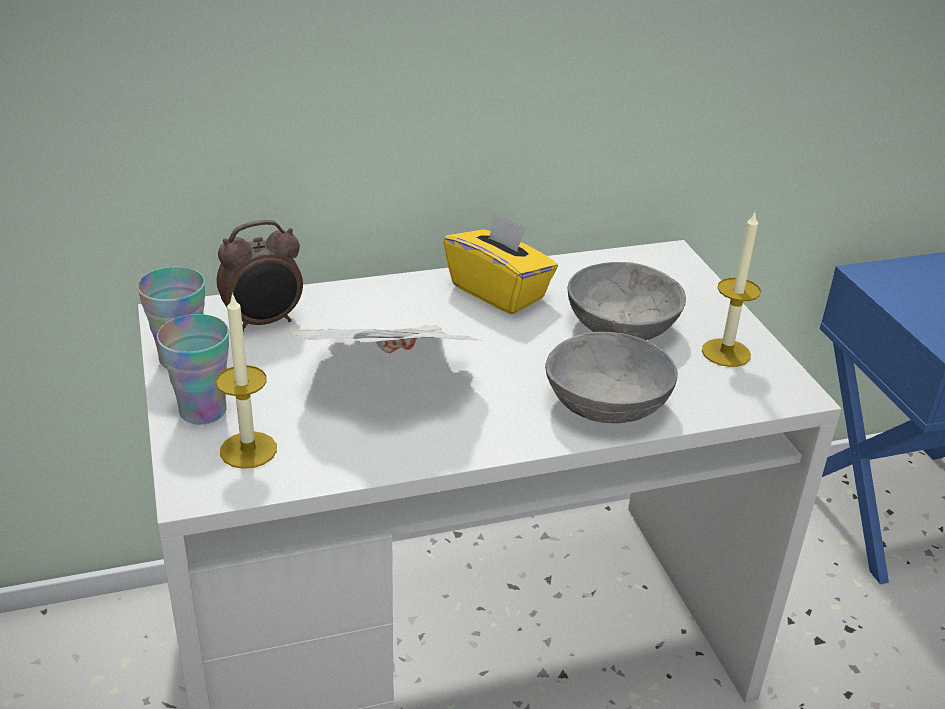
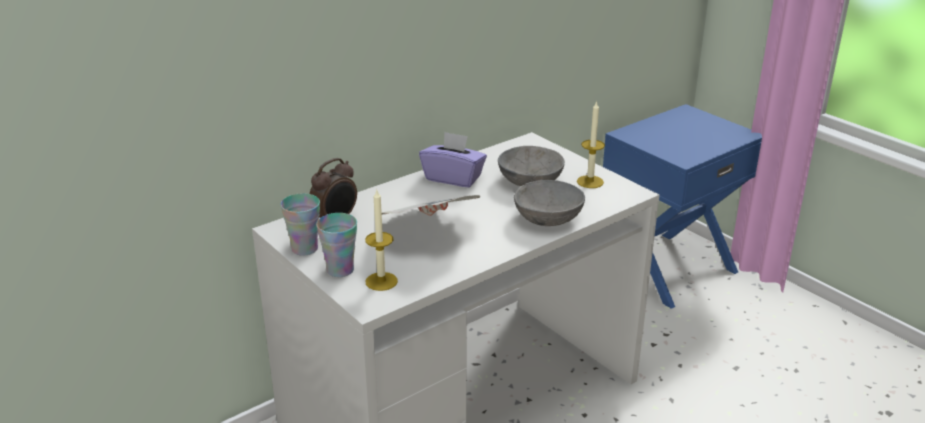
camera: 20 degrees left, 5 degrees down
yellow tissue box [443,211,558,315] -> purple tissue box [419,132,487,188]

